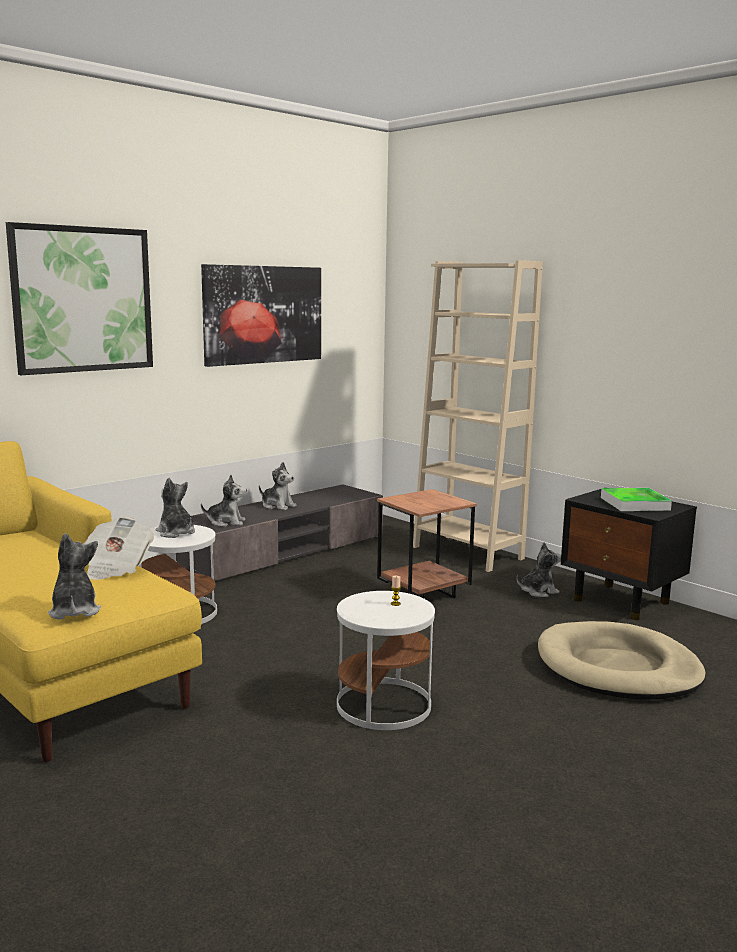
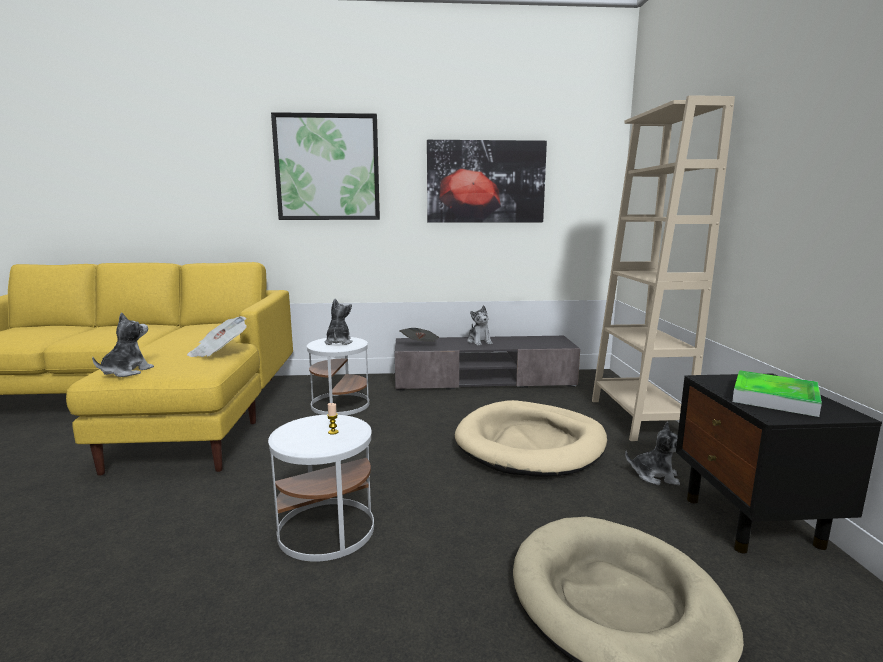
camera: 40 degrees right, 0 degrees up
plush toy [201,475,247,527] -> newspaper [399,328,439,342]
brown side table [377,489,477,599] -> beige dog bed [455,400,607,477]

